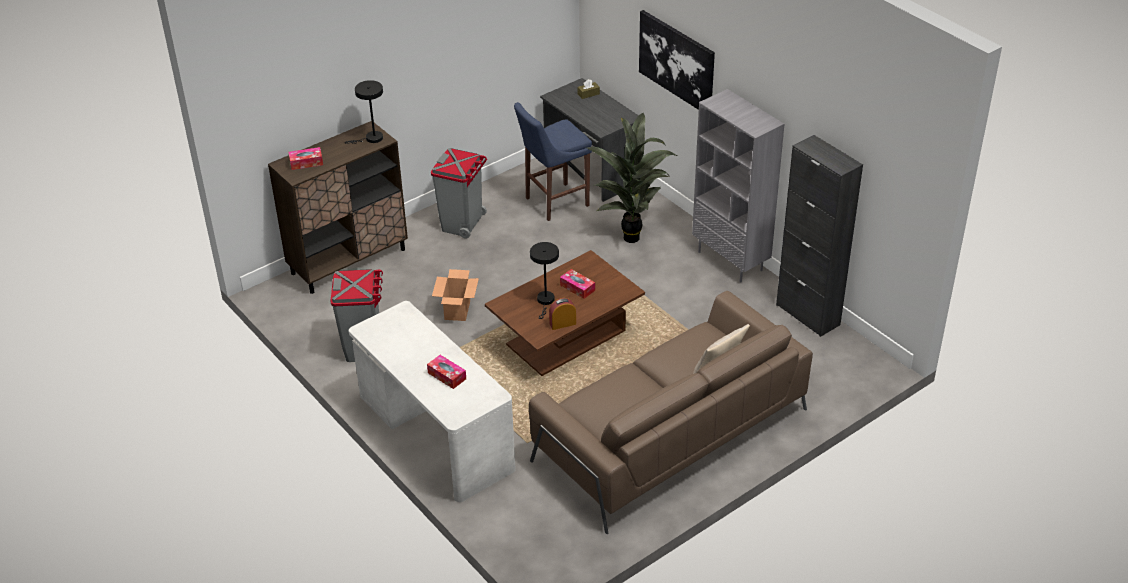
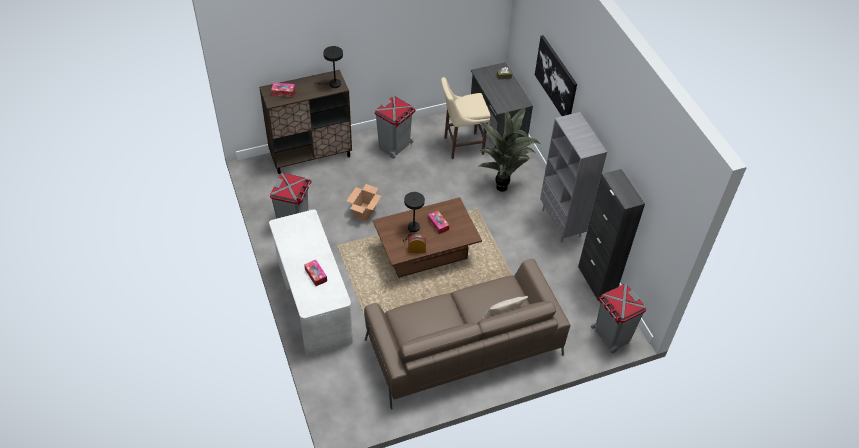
camera: 15 degrees right, 10 degrees up
blue stool [514,102,592,221] -> beige stool [441,77,490,159]
none -> grey trash can [591,284,646,353]

